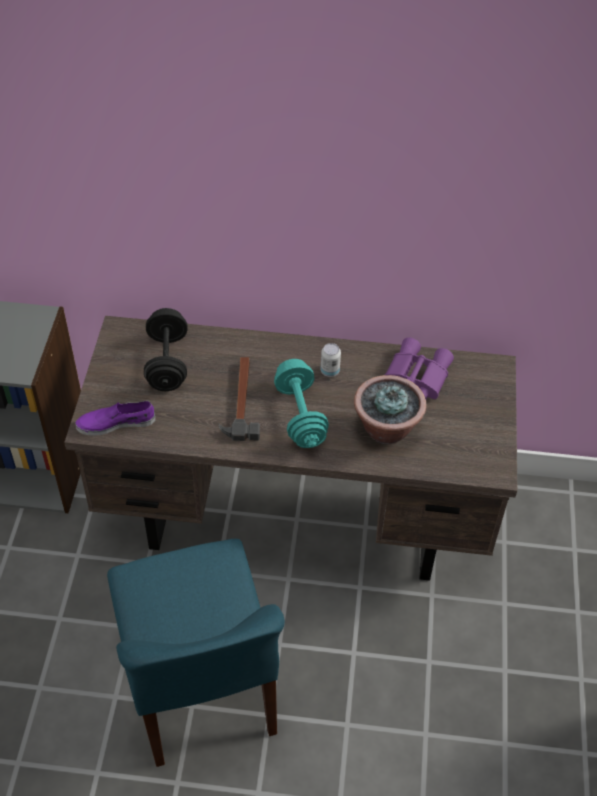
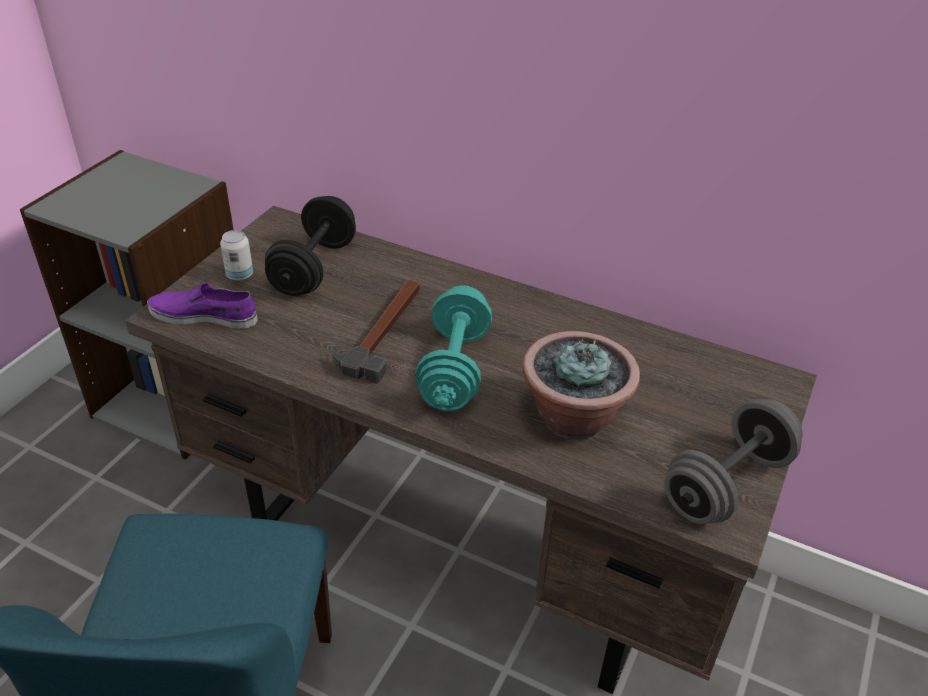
camera: 20 degrees right, 10 degrees down
can [321,343,341,377] -> can moved to [220,230,253,281]
purple binoculars [385,337,454,400] -> none
none -> grey dumbbell [664,399,802,524]

